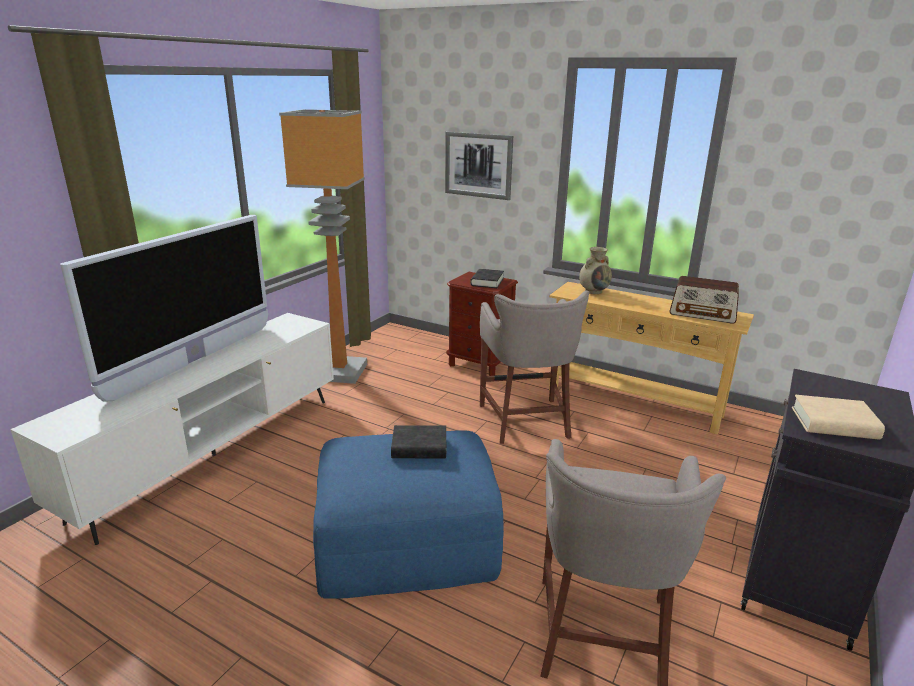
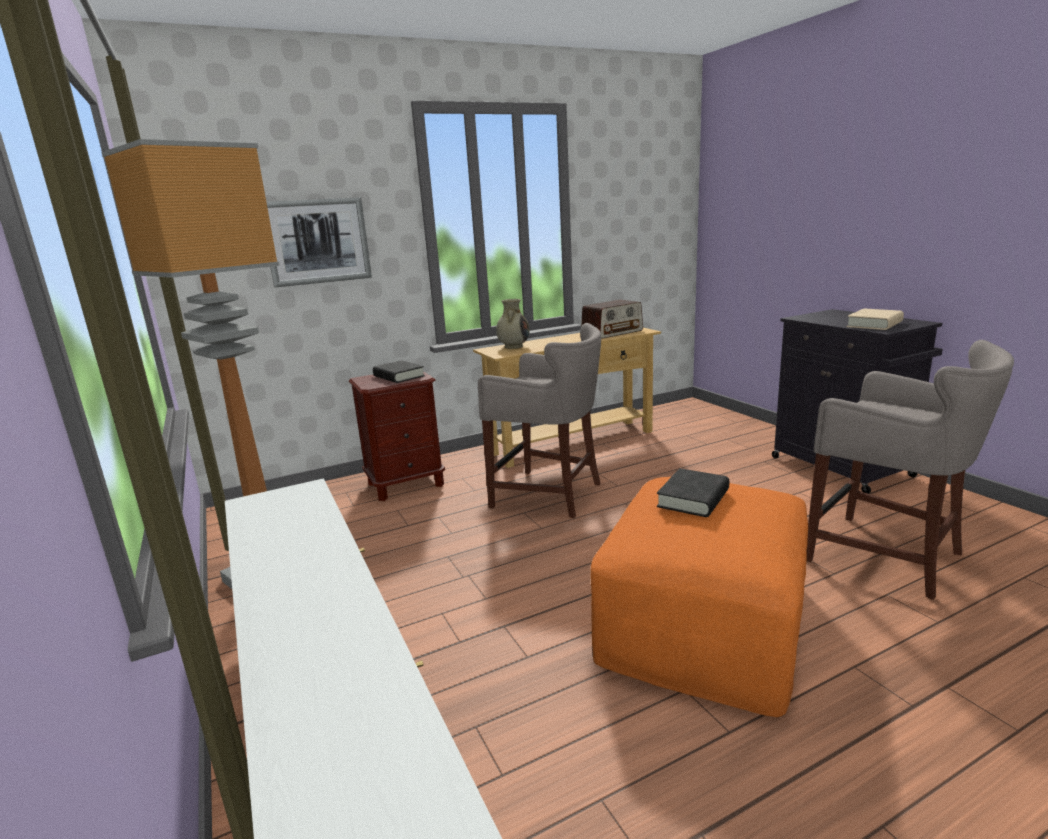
camera: 55 degrees left, 5 degrees down
television [60,215,268,401] -> none
blue ottoman [313,430,504,599] -> orange ottoman [590,477,808,717]

